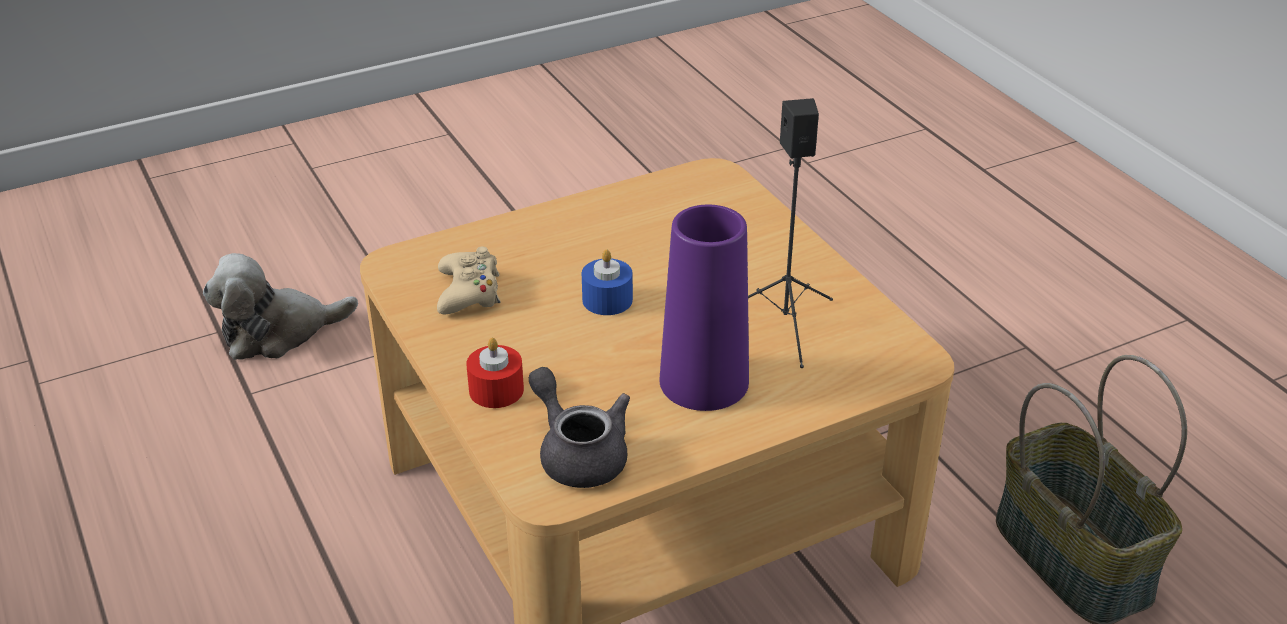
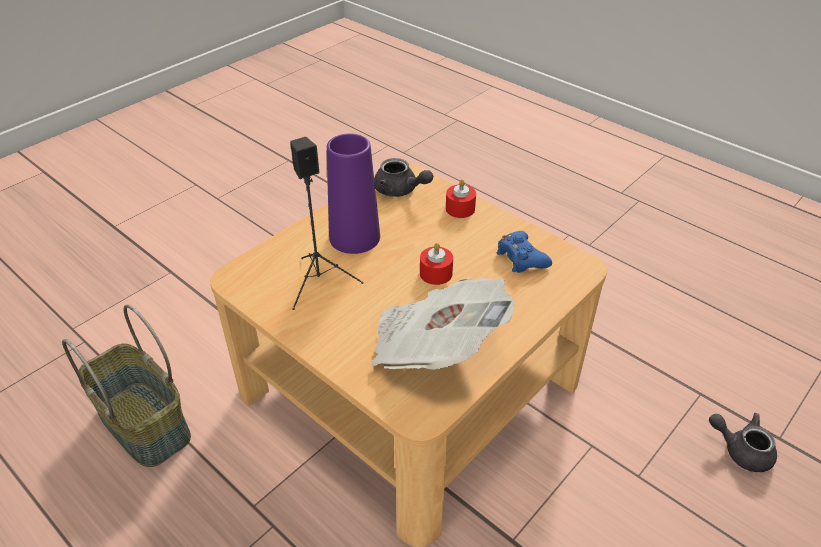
camera: 160 degrees right, 5 degrees up
plush toy [203,253,358,360] -> grey teapot [709,413,777,472]
beige game controller [437,246,500,314] -> blue game controller [497,231,552,273]
blue candle [582,250,633,315] -> red candle [420,243,453,285]
none -> newspaper [371,278,514,370]

